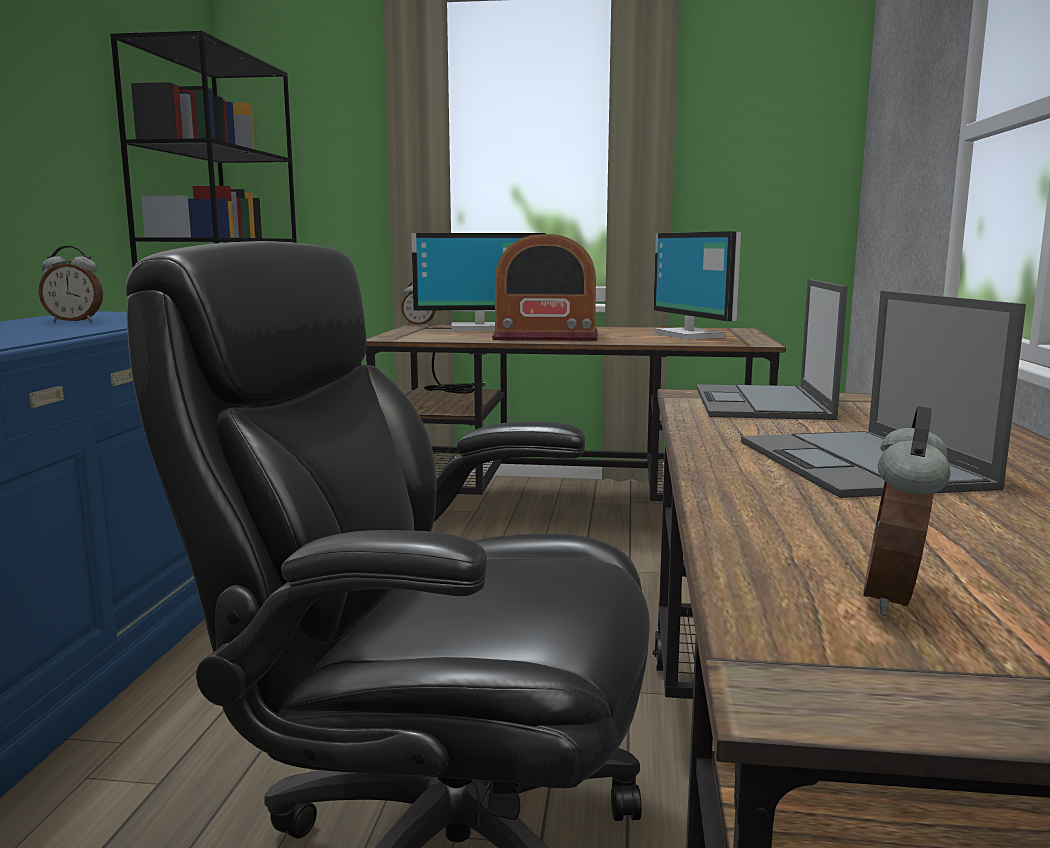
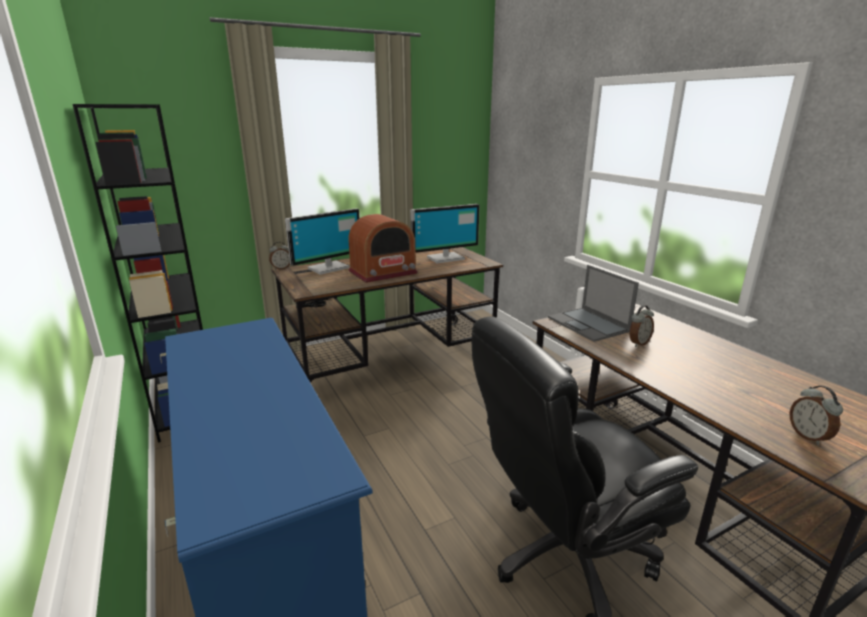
camera: 35 degrees left, 10 degrees up
alarm clock [39,246,103,322] -> alarm clock moved to [630,305,654,347]
monitor [653,231,741,339] -> monitor turned 60 degrees counterclockwise [410,204,480,263]
laptop [741,291,1026,498] -> none

